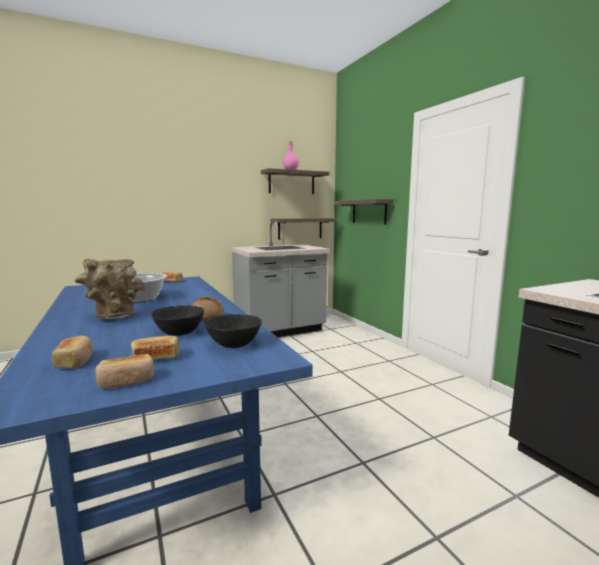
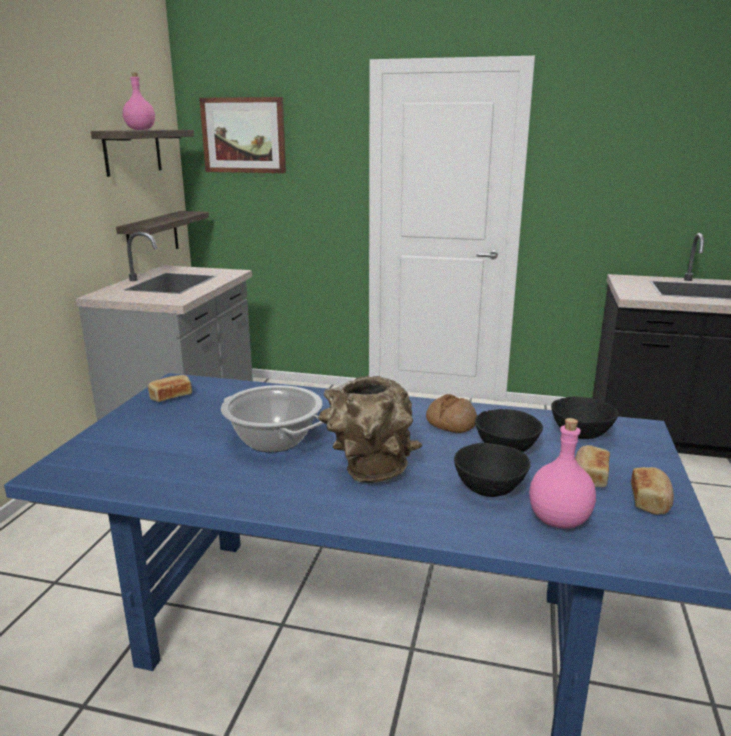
camera: 50 degrees left, 10 degrees up
bread [52,335,92,369] -> pink bottle [529,418,596,529]
shelf [334,199,393,224] -> none
none -> picture [199,97,286,173]
none -> black bowl [454,443,531,497]

